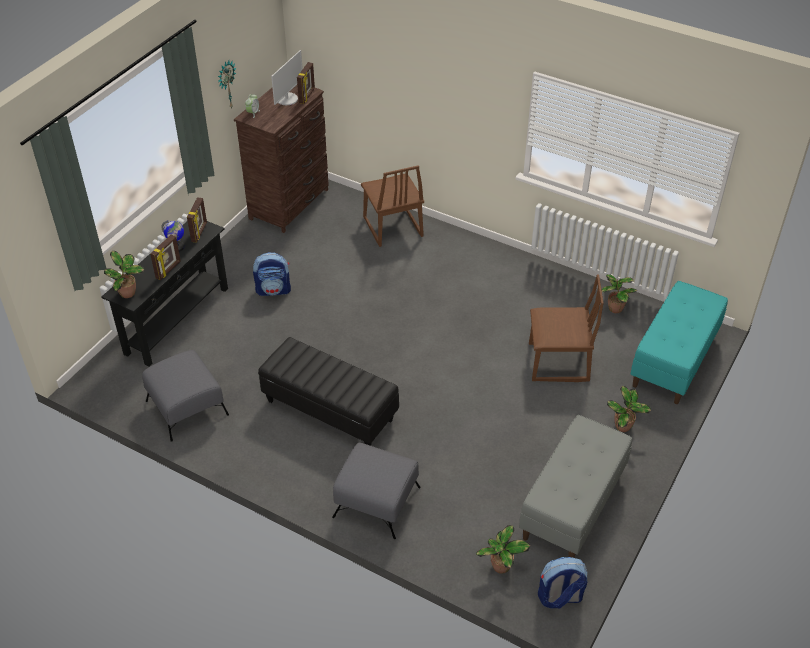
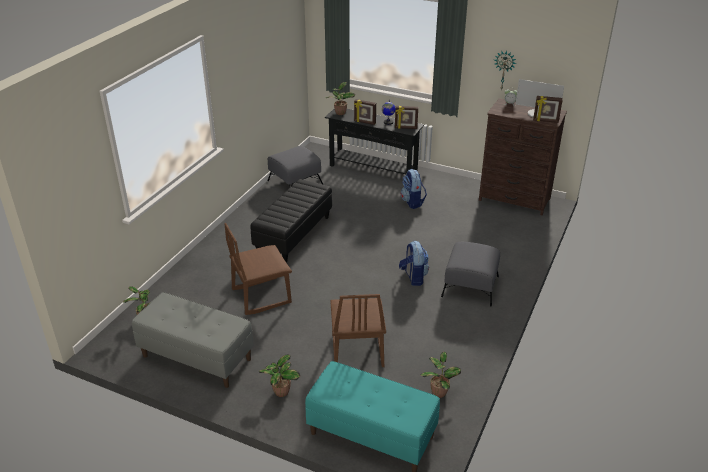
camera: 85 degrees right, 10 degrees down
grey ottoman [332,443,421,539] -> grey ottoman moved to [441,242,500,307]
brown chair [361,165,424,247] -> brown chair moved to [224,223,292,315]
backpack [538,557,588,608] -> backpack moved to [399,241,429,286]

